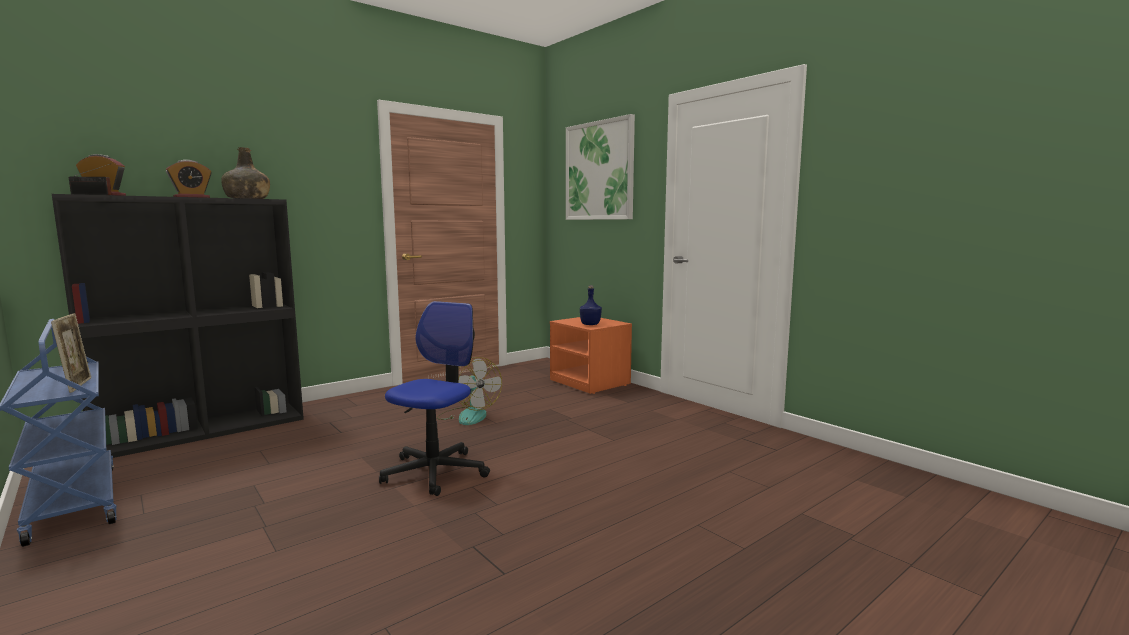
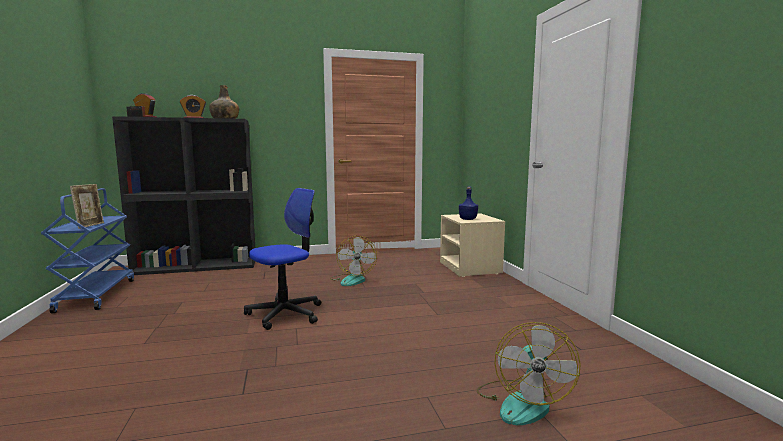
camera: 25 degrees right, 0 degrees up
orange nightstand [550,317,632,394] -> beige nightstand [440,213,505,277]
picture [566,114,635,220] -> none
none -> fan [477,322,581,425]

